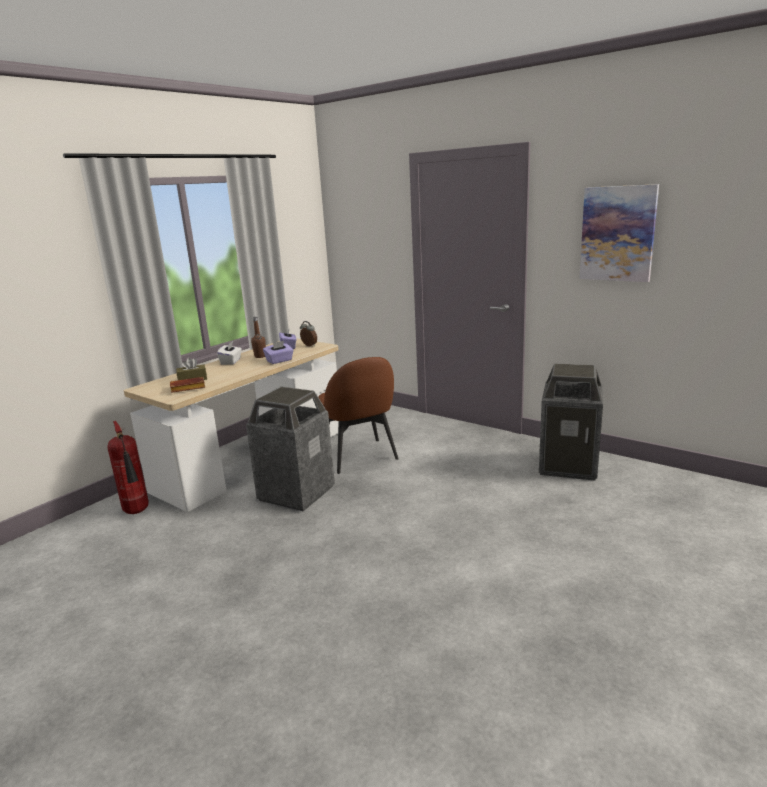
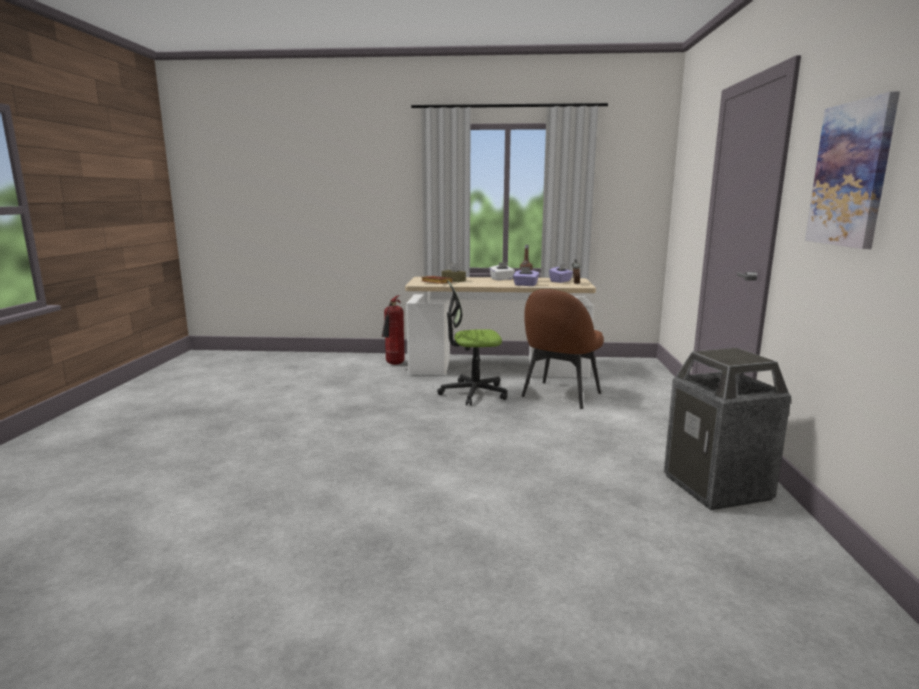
camera: 55 degrees right, 5 degrees down
trash can [246,387,335,511] -> office chair [437,280,507,406]

